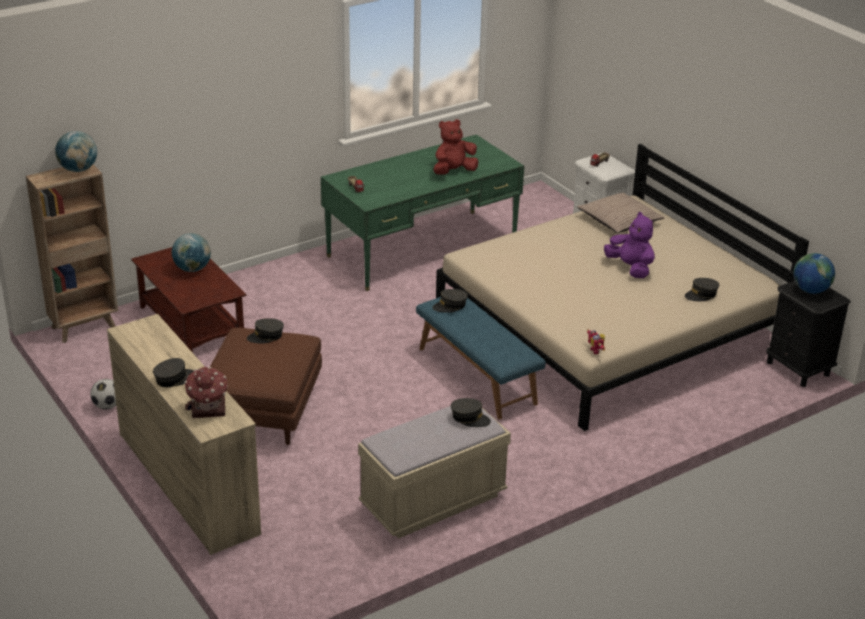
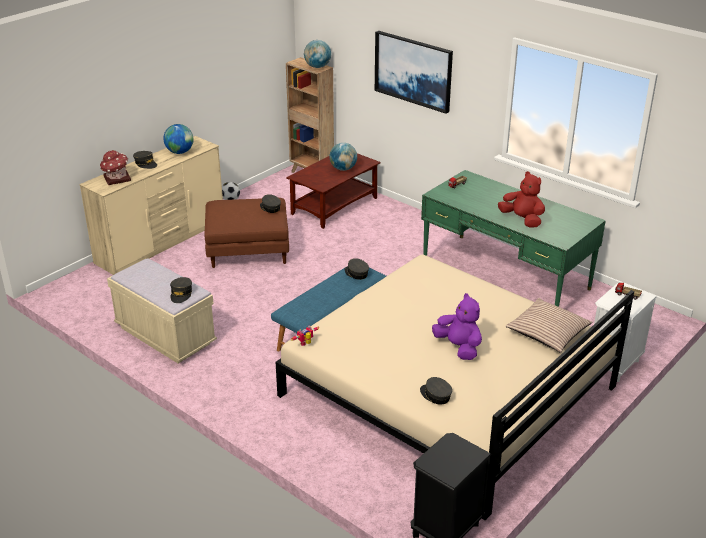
camera: 75 degrees right, 0 degrees up
purple plush toy [604,212,655,278] -> purple plush toy turned 75 degrees counterclockwise [432,293,482,360]
globe [793,253,835,294] -> globe moved to [163,124,194,154]
none -> picture [375,31,453,114]

